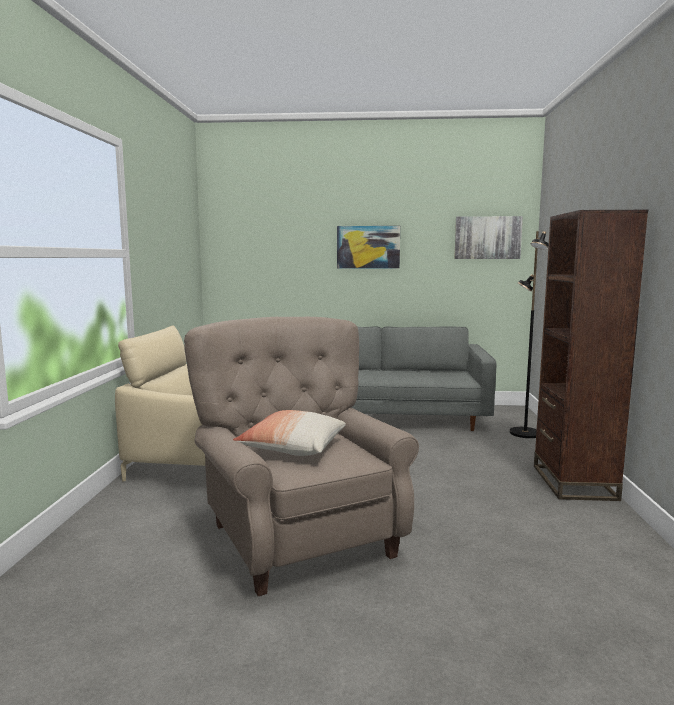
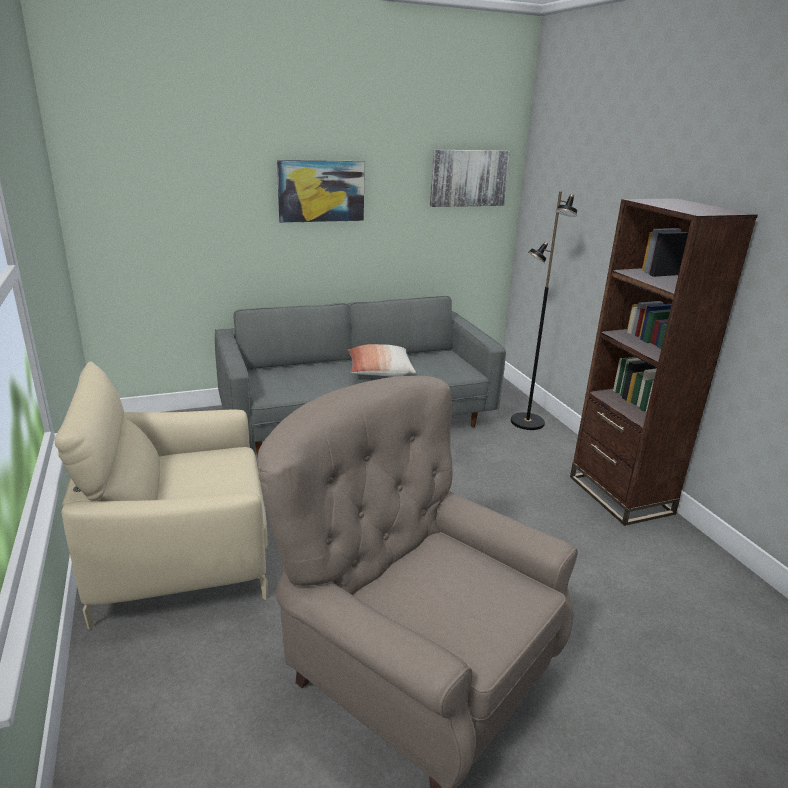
camera: 25 degrees left, 15 degrees up
pillow [233,410,346,456] -> pillow moved to [348,344,416,377]

